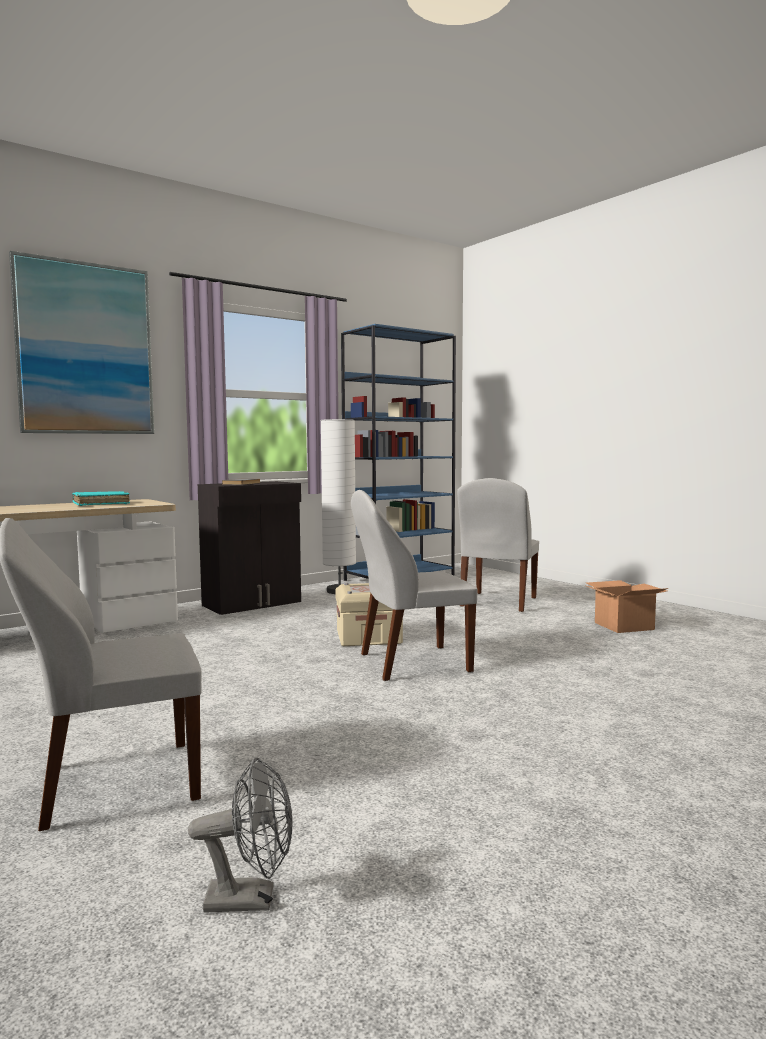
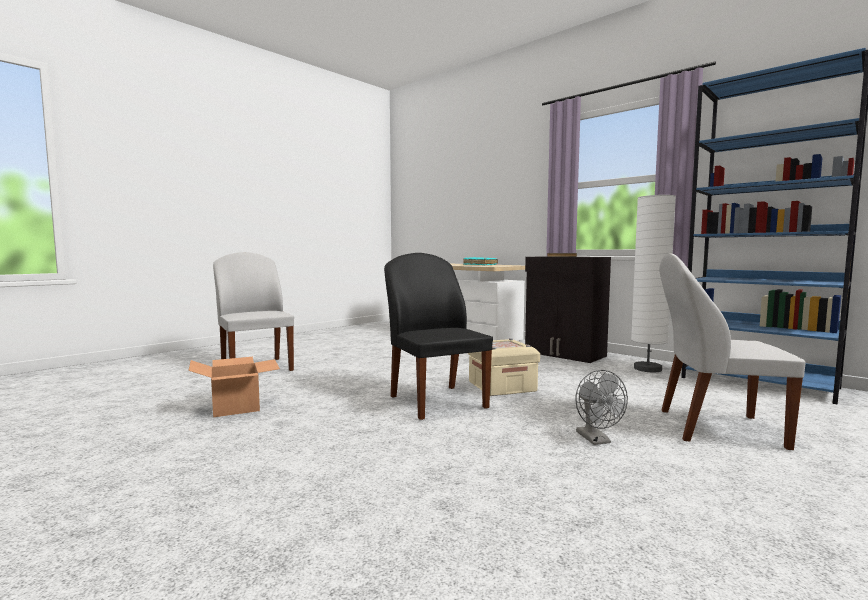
camera: 80 degrees right, 0 degrees up
picture [9,251,154,434] -> none
grey fan [188,757,292,913] -> grey fan moved to [576,370,628,445]
white chair [351,490,477,681] -> black chair [384,253,493,420]
cardboard box [584,580,668,633] -> cardboard box moved to [188,357,280,417]

